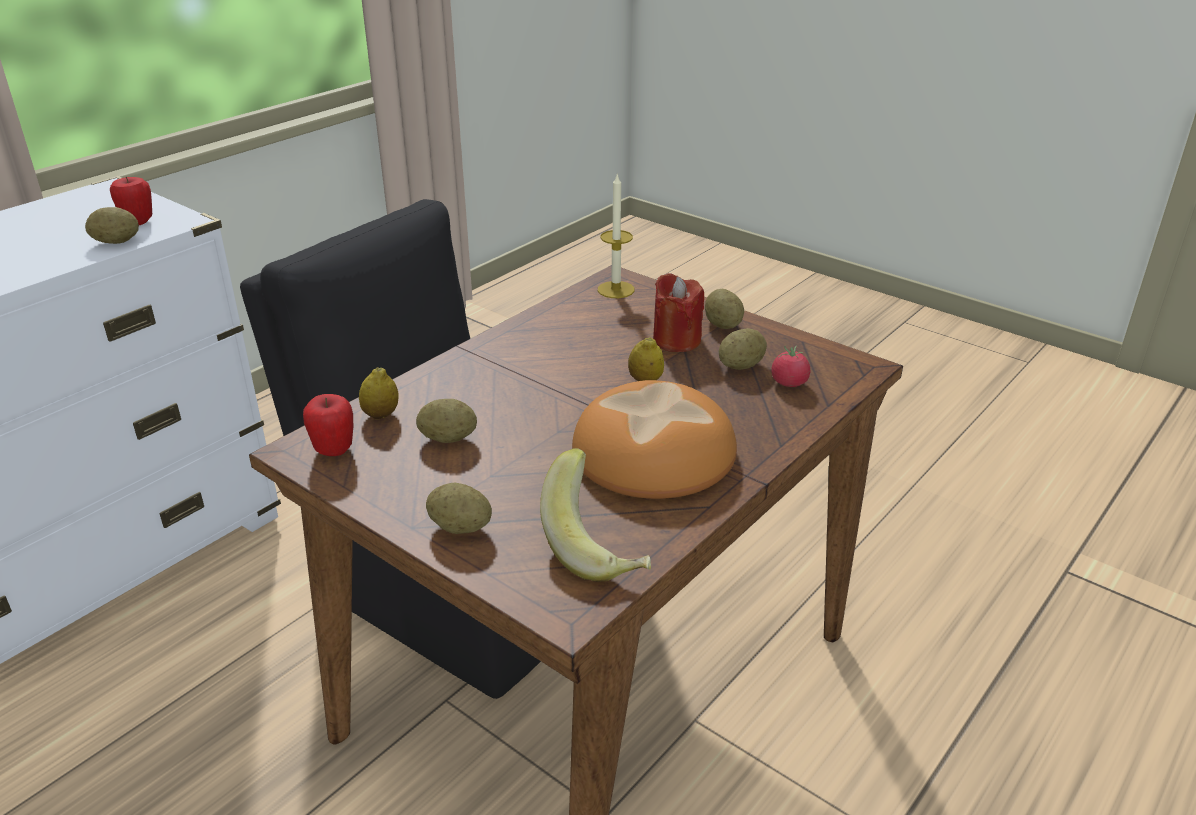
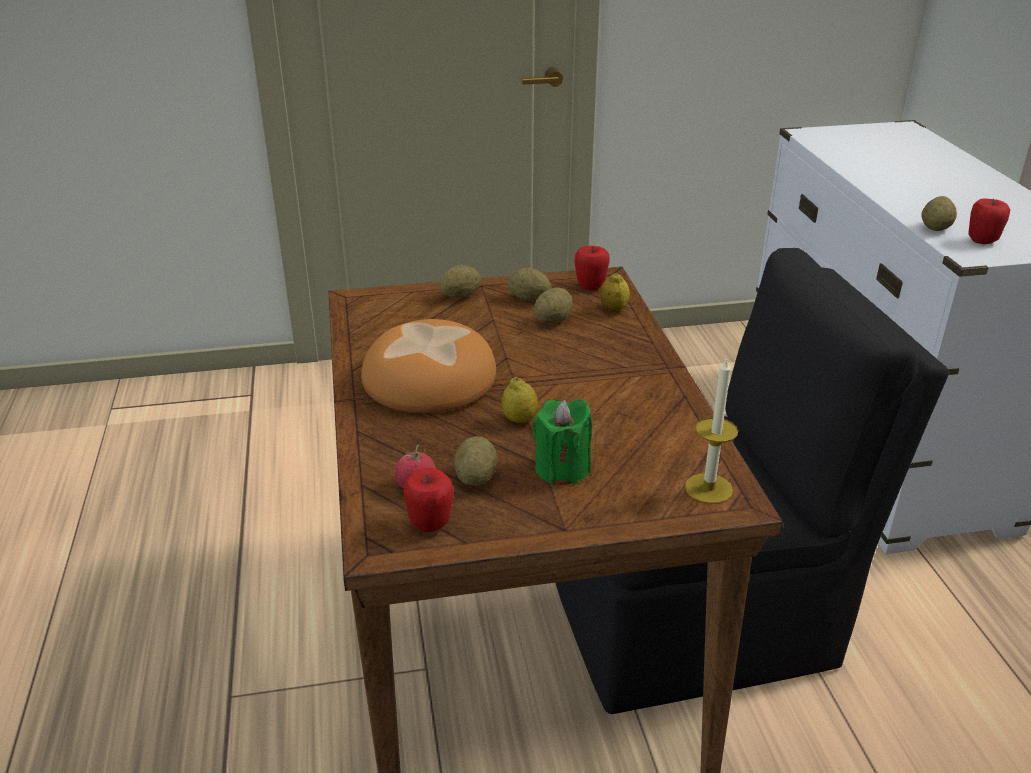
camera: 130 degrees right, 0 degrees up
banana [540,448,651,582] -> none
red candle [653,273,704,352] -> green candle [532,399,592,485]
potato [705,289,744,329] -> potato moved to [507,268,551,301]
none -> apple [404,468,454,532]

